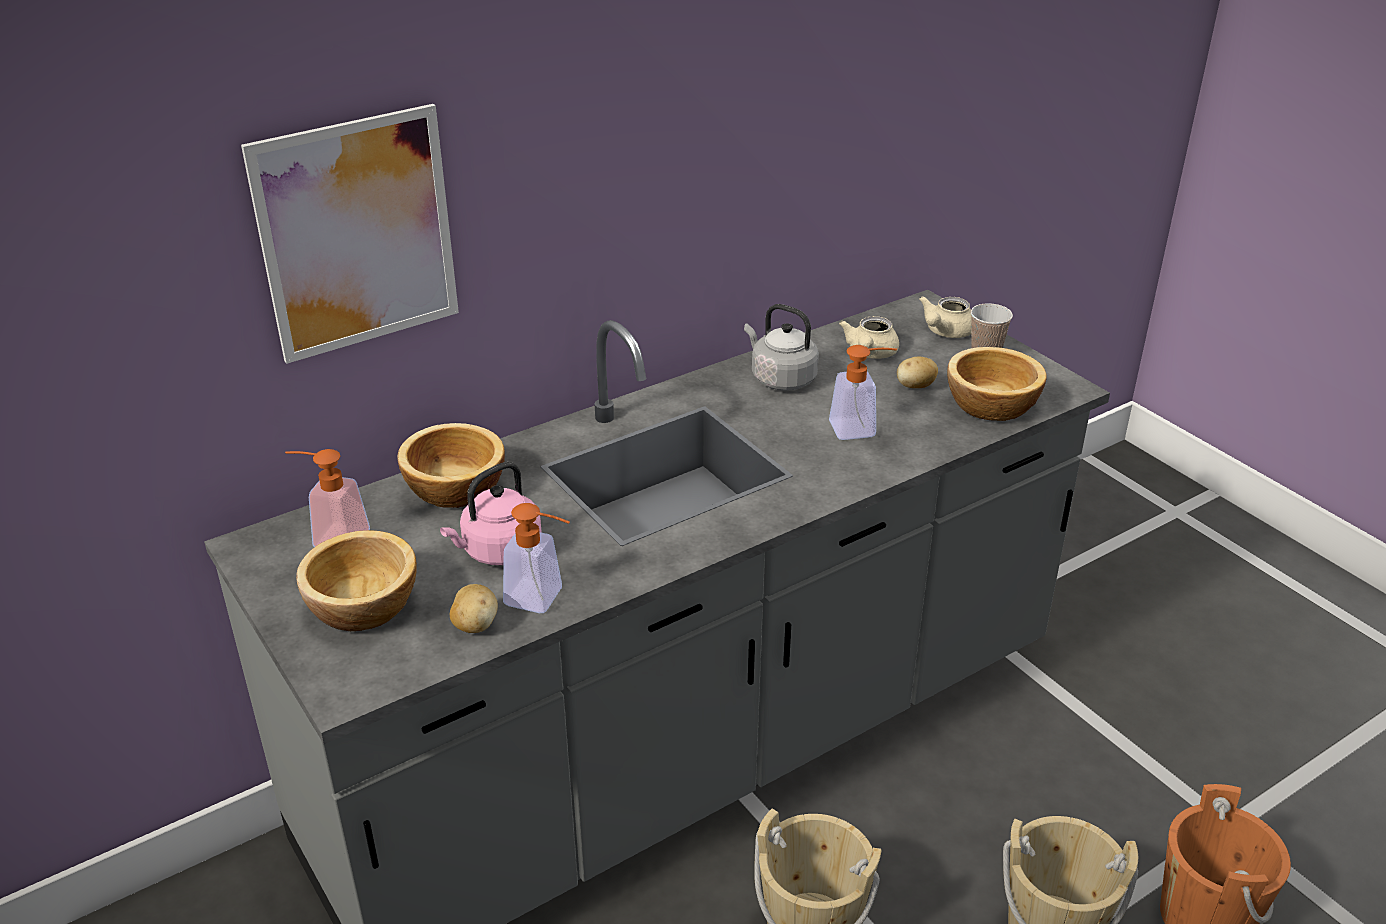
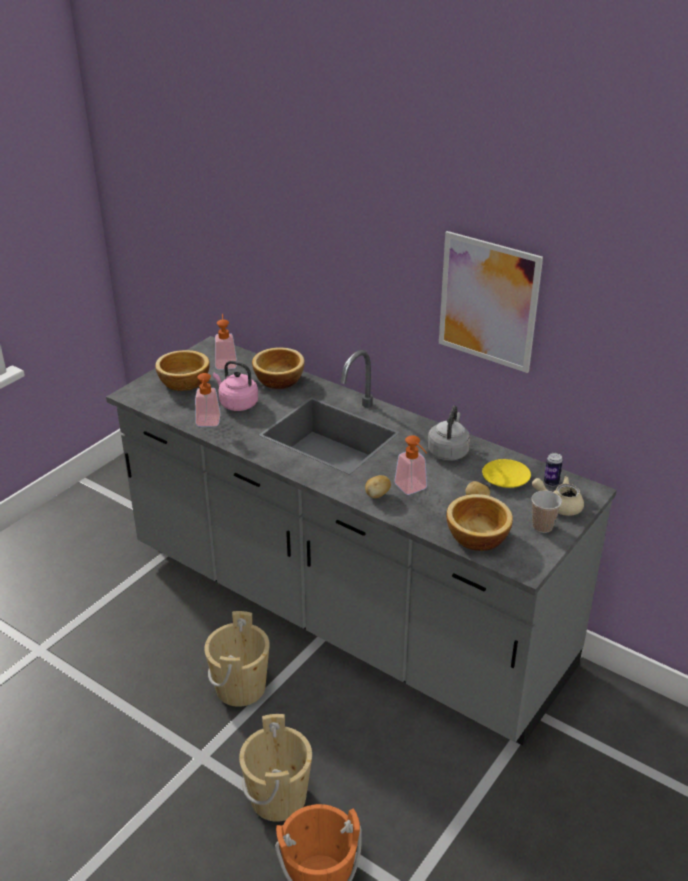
camera: 70 degrees right, 0 degrees up
picture [241,104,459,364] -> picture moved to [439,231,543,373]
potato [450,584,498,633] -> potato moved to [365,475,391,498]
beige teapot [839,316,899,359] -> yellow plate [482,459,531,488]
none -> can [544,453,563,486]

